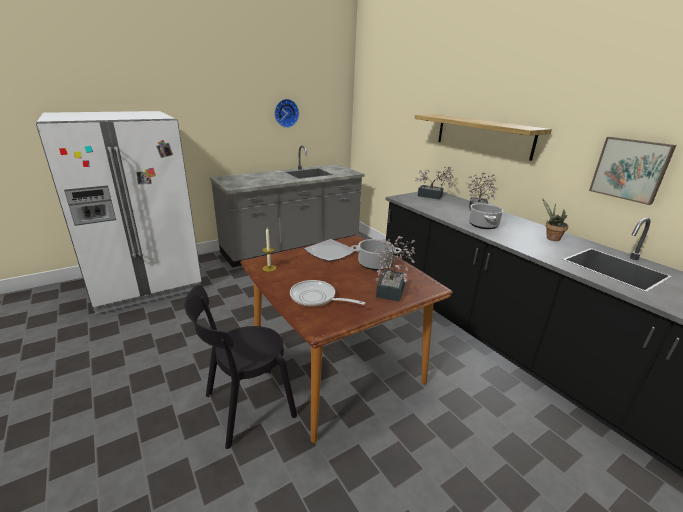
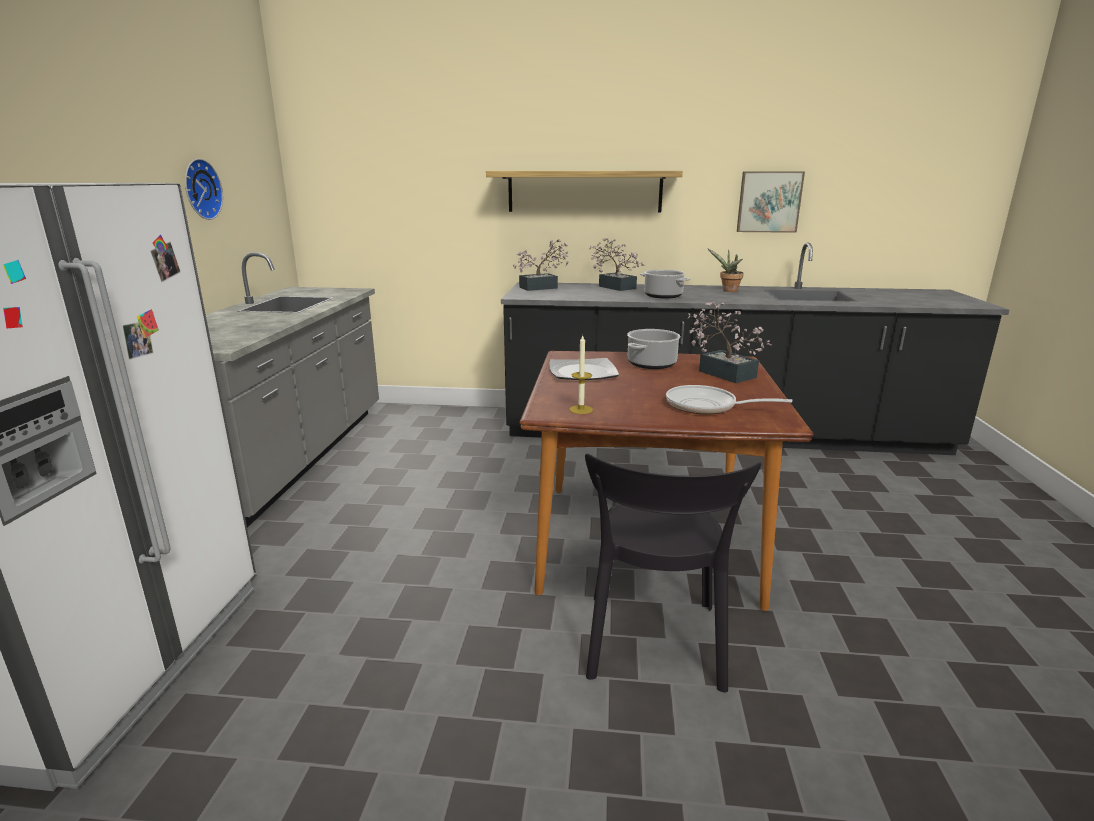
camera: 50 degrees left, 5 degrees down
frying pan [290,280,365,307] -> frying pan turned 45 degrees clockwise [666,385,792,415]

